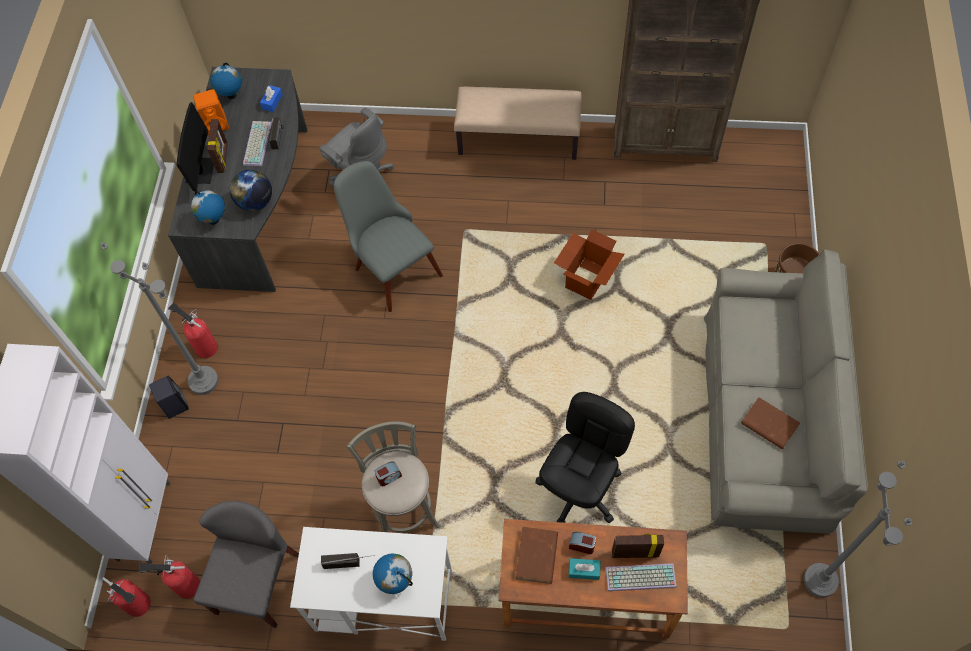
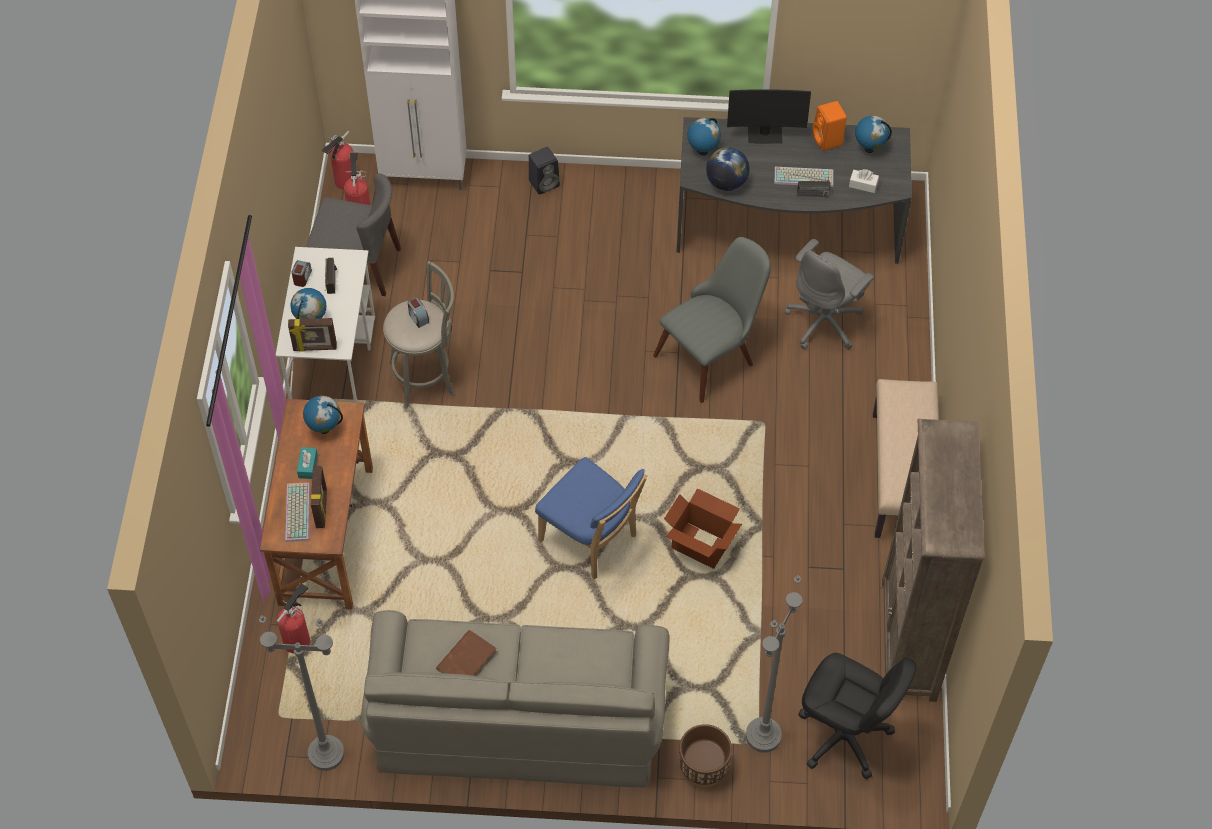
camera: 85 degrees right, 5 degrees down
grey floor lamp [101,242,219,395] -> grey floor lamp moved to [746,575,803,753]
fire extinguisher [168,302,218,358] -> fire extinguisher moved to [277,583,310,654]
picture frame [207,119,228,173] -> picture frame moved to [288,318,337,352]
blue tissue box [260,85,283,112] -> white tissue box [849,169,879,193]
brown book [516,527,558,584] -> globe [303,396,343,434]
black office chair [535,392,635,523] -> black office chair moved to [798,653,916,779]
alarm clock [569,532,596,554] -> alarm clock moved to [292,260,312,287]
none -> blue chair [535,457,648,579]

